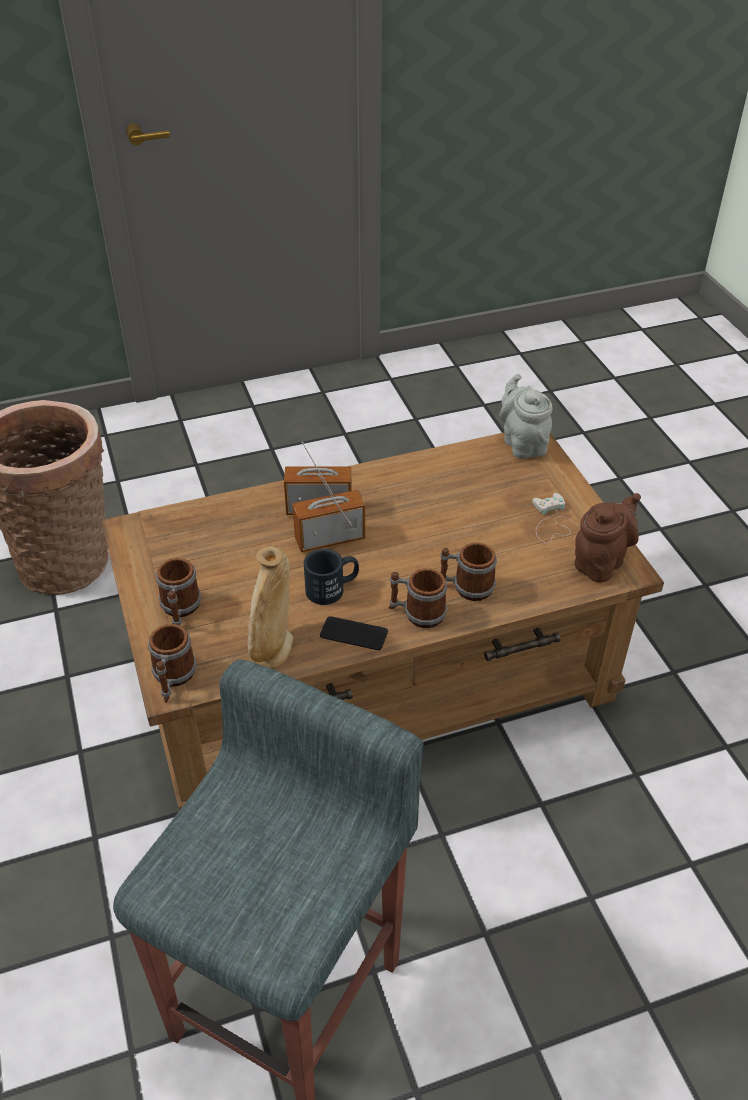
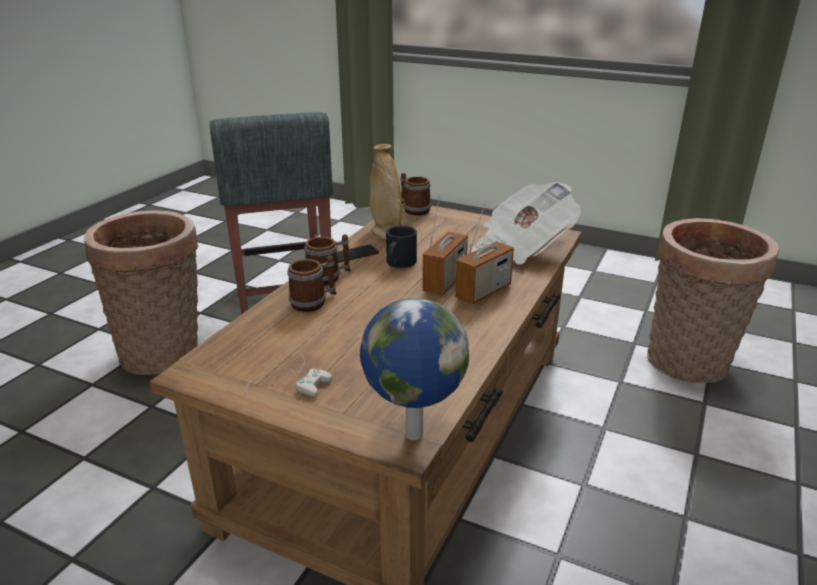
camera: 135 degrees right, 15 degrees down
mug [156,558,201,625] -> none
grey teapot [499,374,553,458] -> globe [360,298,469,440]
brown teapot [574,493,641,583] -> none
none -> basket [84,210,198,375]
none -> newspaper [471,182,581,264]

